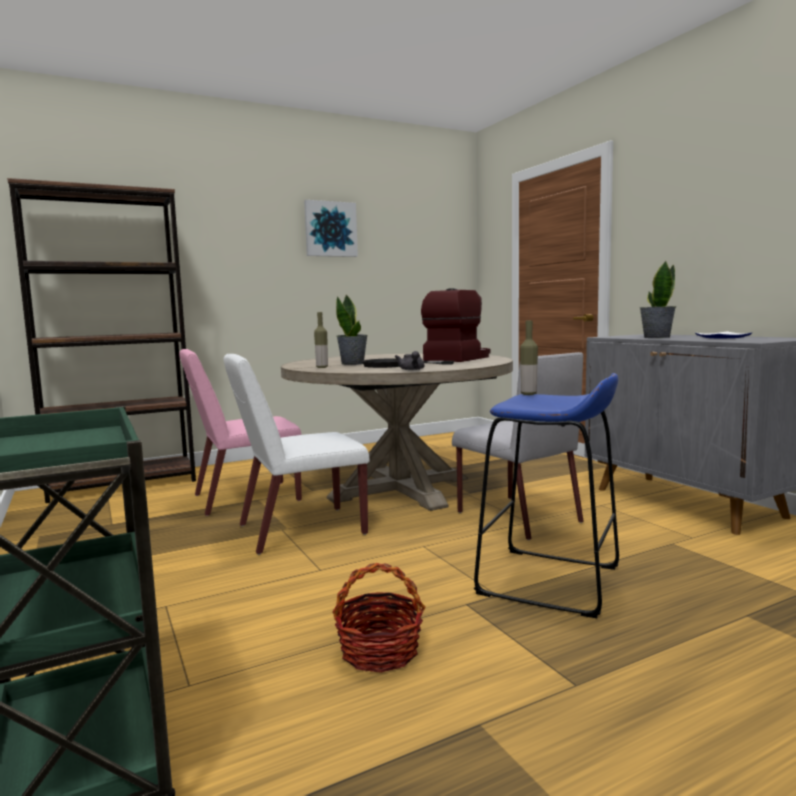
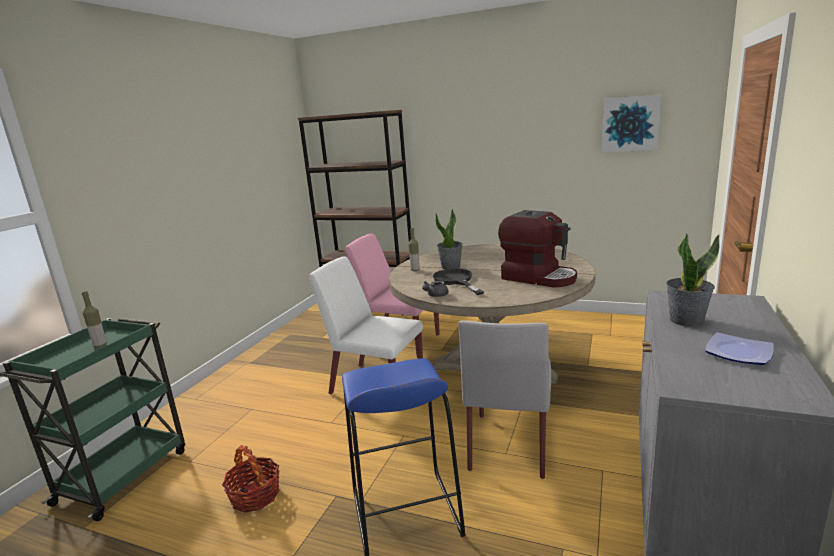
camera: 50 degrees right, 10 degrees up
picture [304,200,358,257] -> picture moved to [602,94,661,152]
coffee machine [421,288,490,362] -> coffee machine turned 45 degrees clockwise [498,210,577,288]
bottle [520,320,538,395] -> bottle moved to [82,291,107,347]

